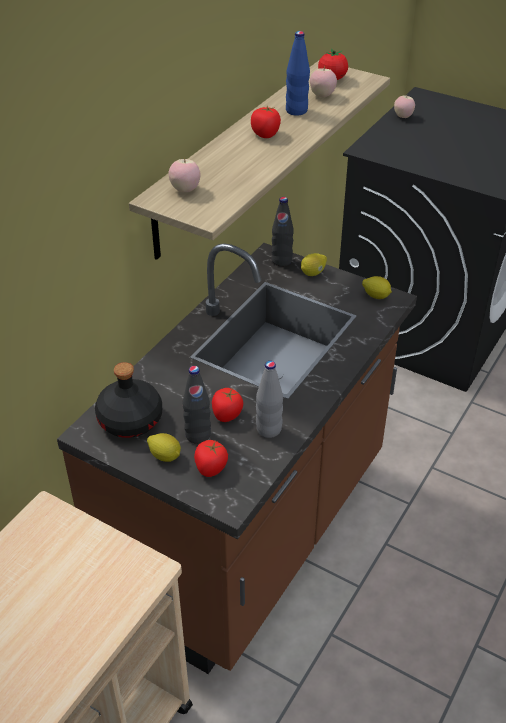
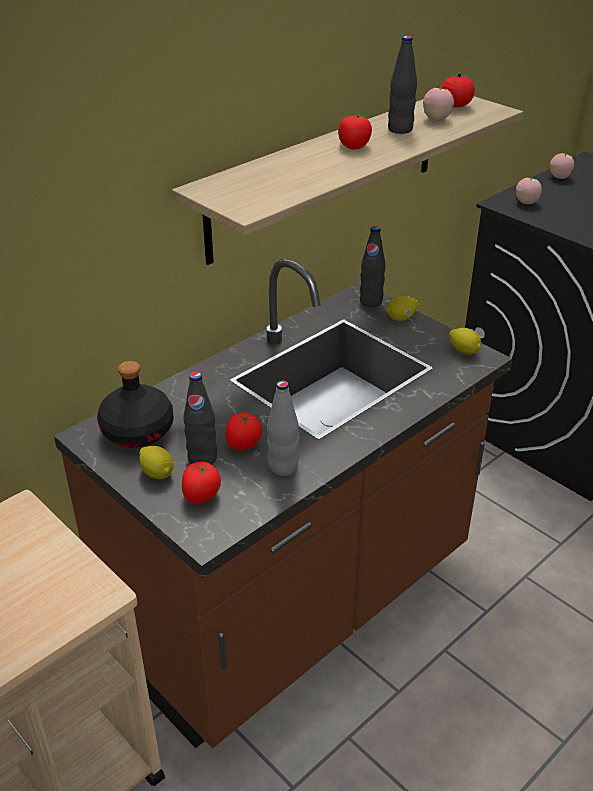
camera: 15 degrees right, 5 degrees down
apple [168,157,200,192] -> apple moved to [516,177,542,204]
blue bottle [286,31,310,116] -> black bottle [388,36,417,134]

